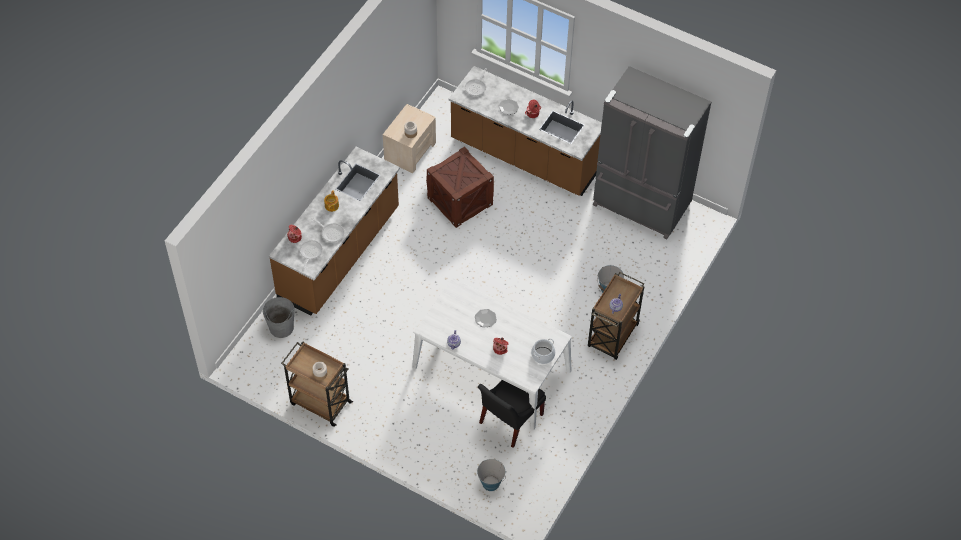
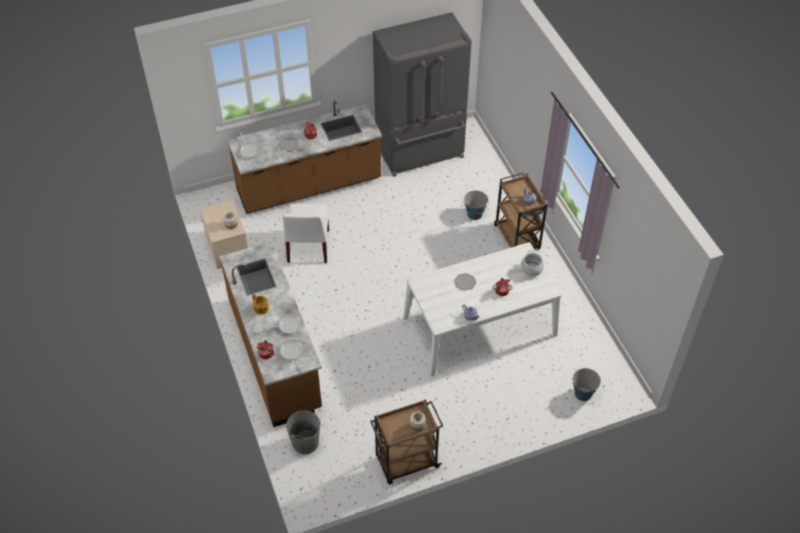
camera: 50 degrees left, 5 degrees down
crate [426,147,494,228] -> white chair [282,203,329,263]
black chair [478,380,546,448] -> none

